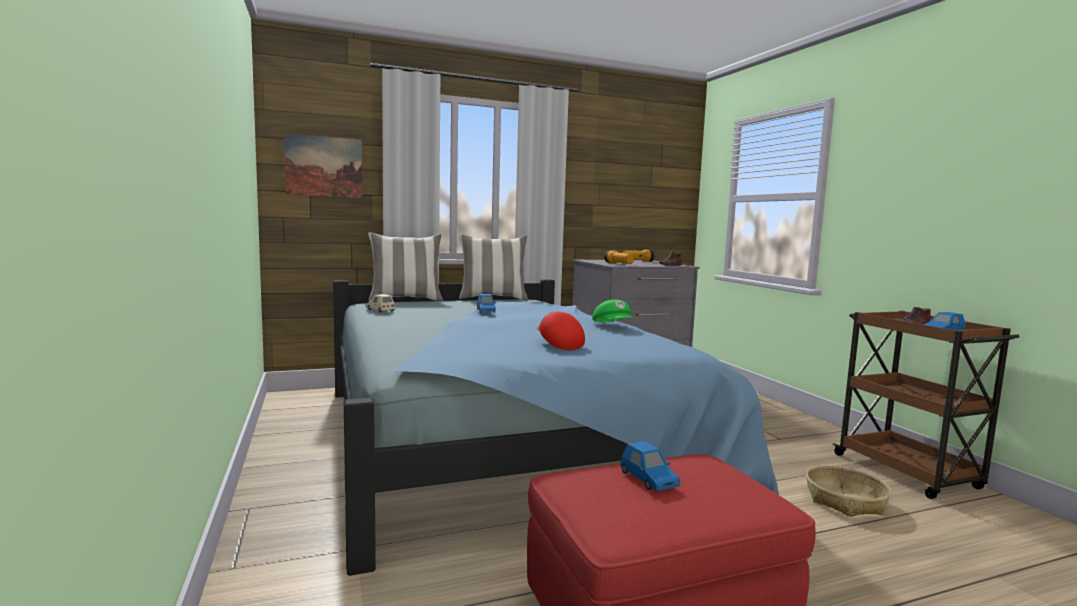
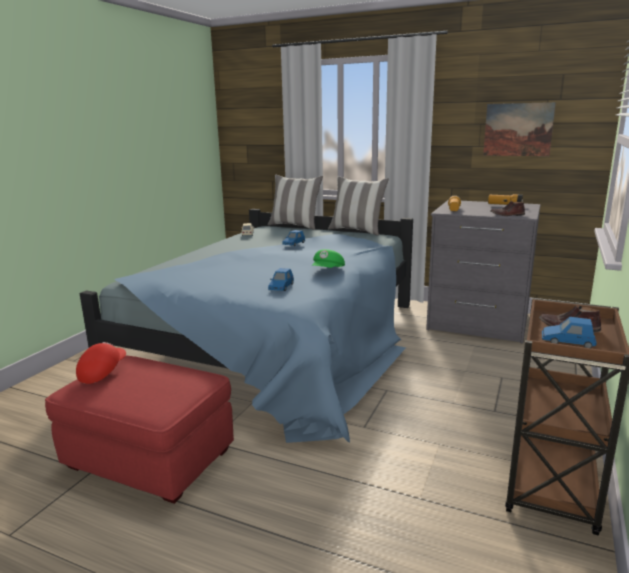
camera: 45 degrees right, 10 degrees up
picture [284,134,363,198] -> picture moved to [483,102,556,156]
red cap [537,311,585,350] -> red cap moved to [76,342,126,384]
blue toy car [620,441,680,491] -> blue toy car moved to [268,268,294,291]
basket [806,466,891,517] -> none

